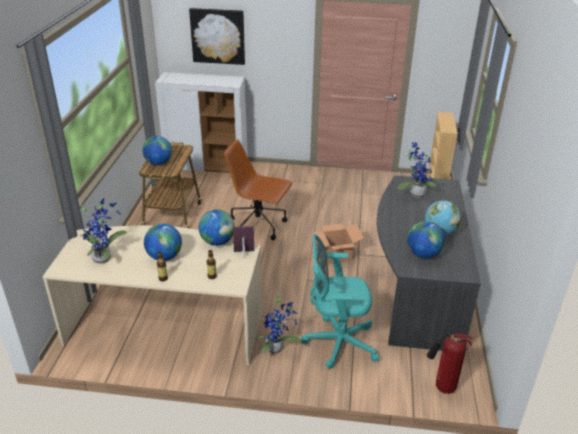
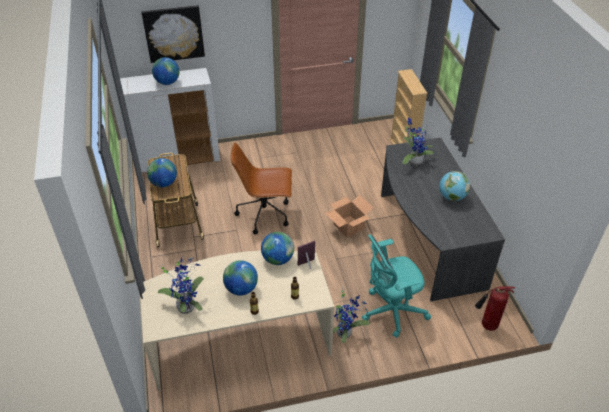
camera: 20 degrees left, 10 degrees up
globe [407,221,445,258] -> globe moved to [152,57,179,85]

